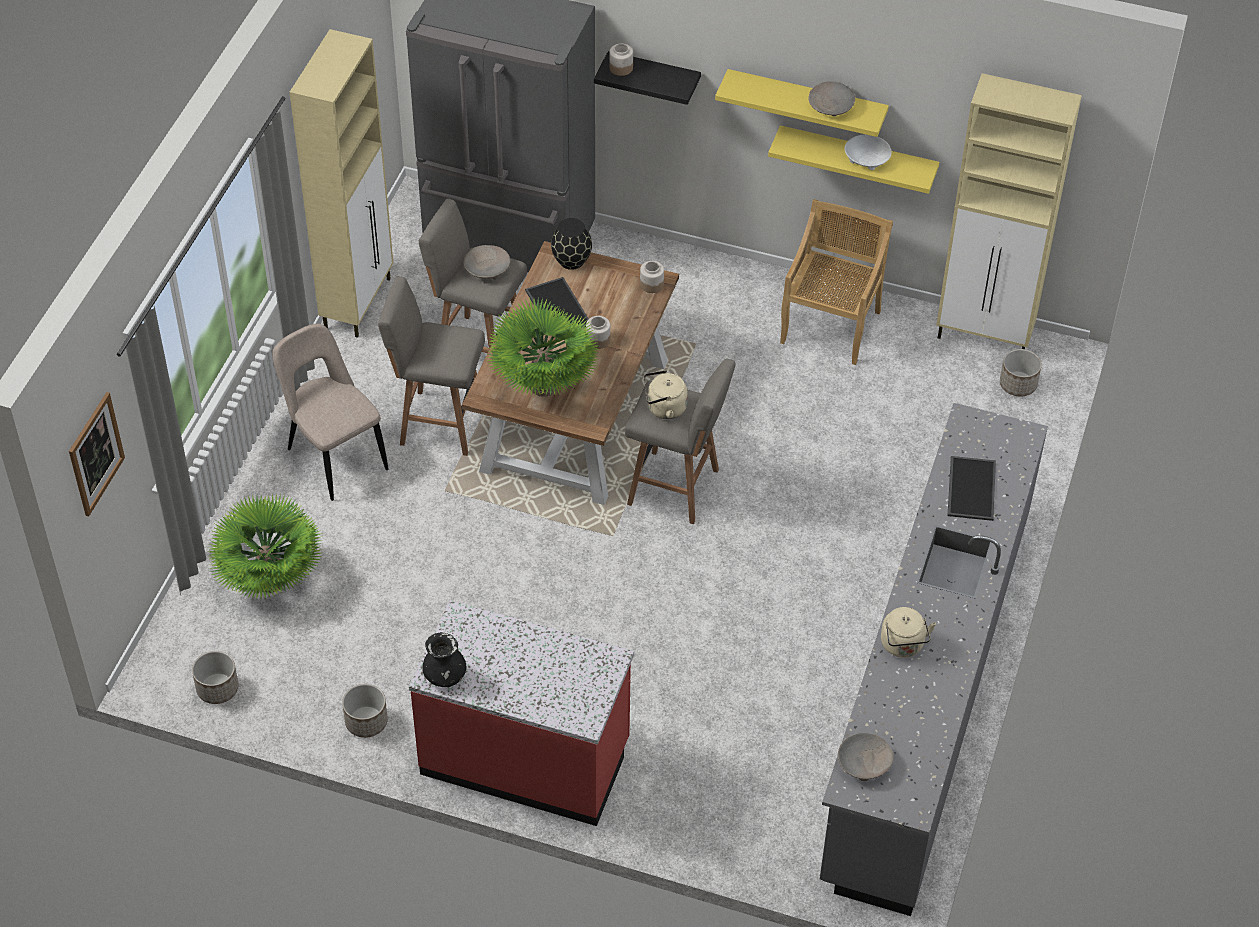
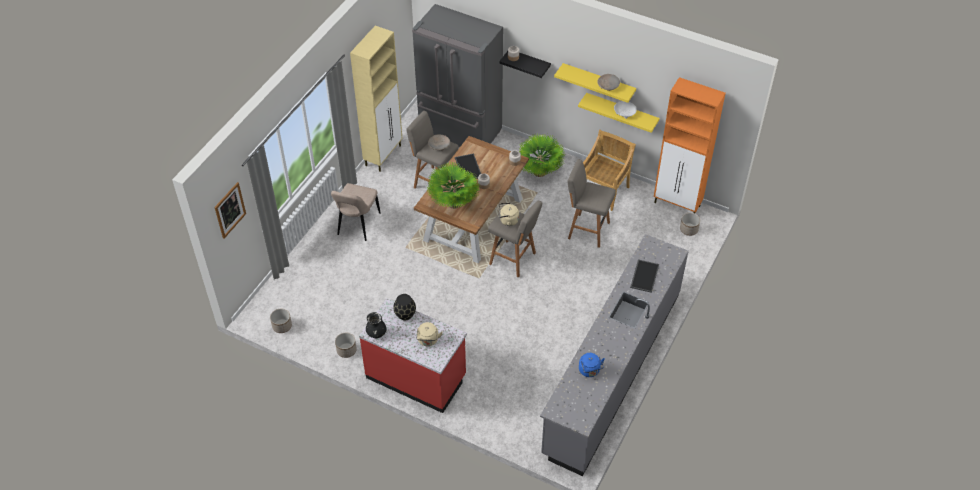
camera: 10 degrees right, 0 degrees up
potted plant [207,493,323,600] -> potted plant moved to [519,133,565,177]
beige chair [272,324,389,501] -> beige chair turned 135 degrees counterclockwise [331,183,380,241]
grey stool [378,276,485,456] -> grey stool moved to [567,159,616,248]
black vase [551,218,592,270] -> black vase moved to [393,294,416,320]
beige bowl [838,733,893,781] -> none
beige kettle [881,607,936,658] -> beige kettle moved to [416,322,443,346]
beige cabinet [936,73,1082,349] -> orange cabinet [654,77,726,213]
none -> blue kettle [579,353,605,377]

